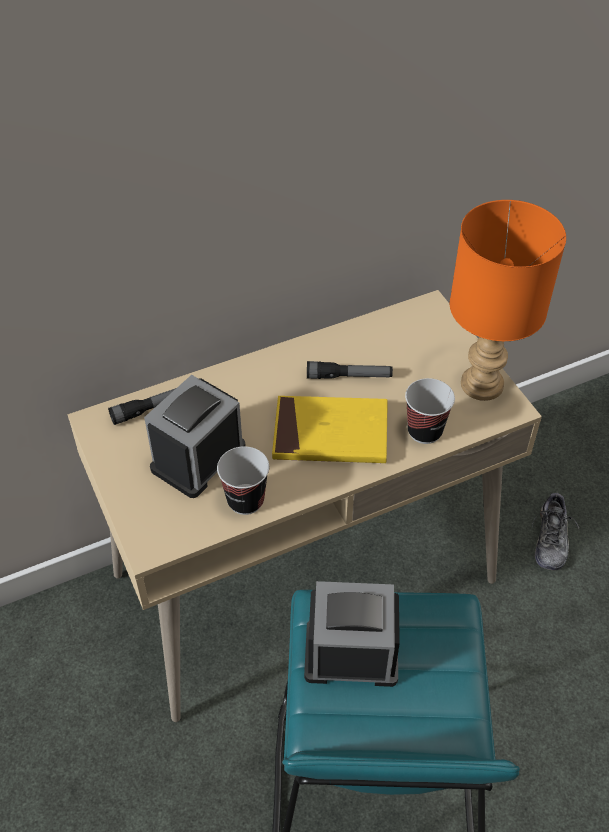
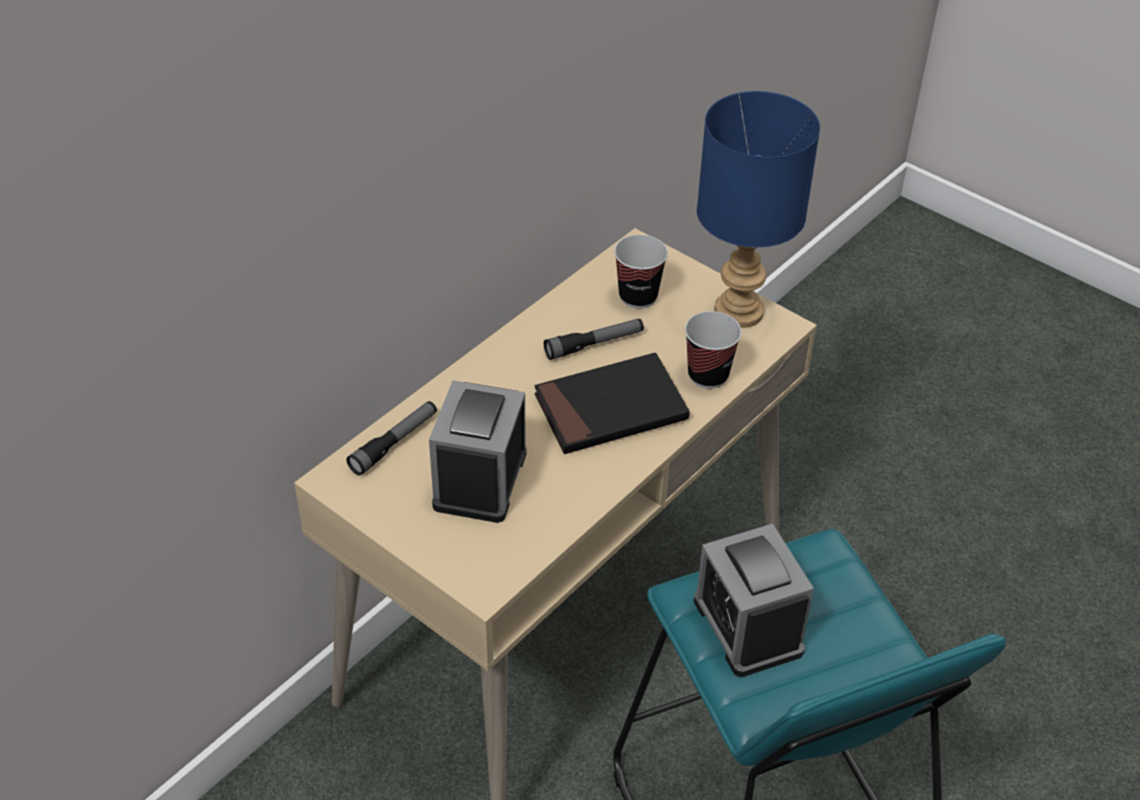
camera: 25 degrees left, 5 degrees down
cup [217,446,269,515] -> cup moved to [614,235,668,309]
yellow book [272,396,388,463] -> black book [535,353,690,454]
alarm clock [304,581,400,687] -> alarm clock turned 90 degrees counterclockwise [694,524,814,677]
orange table lamp [450,200,566,401] -> blue table lamp [697,91,820,328]
shoe [532,489,579,570] -> none

